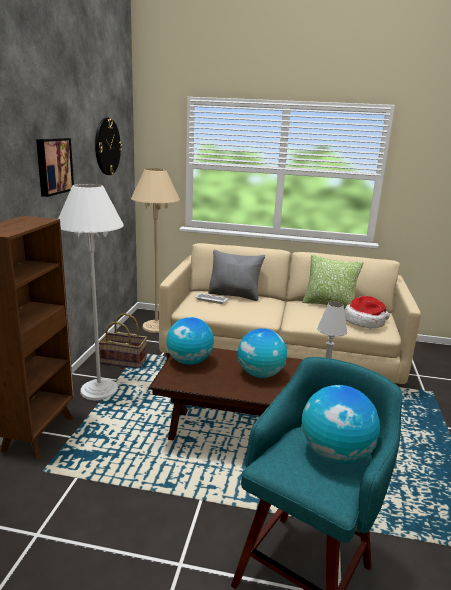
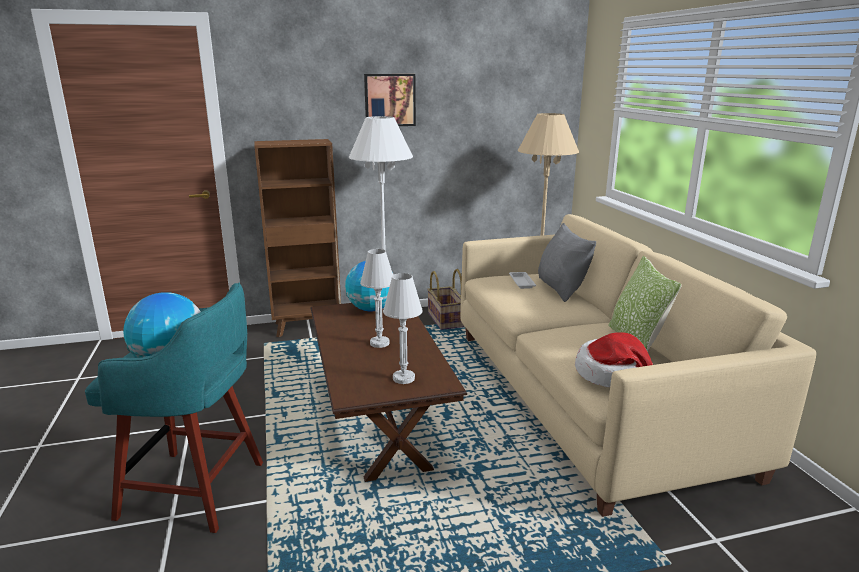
camera: 65 degrees right, 0 degrees up
wall clock [95,118,122,175] -> none
globe [238,328,287,378] -> white table lamp [360,249,393,348]

